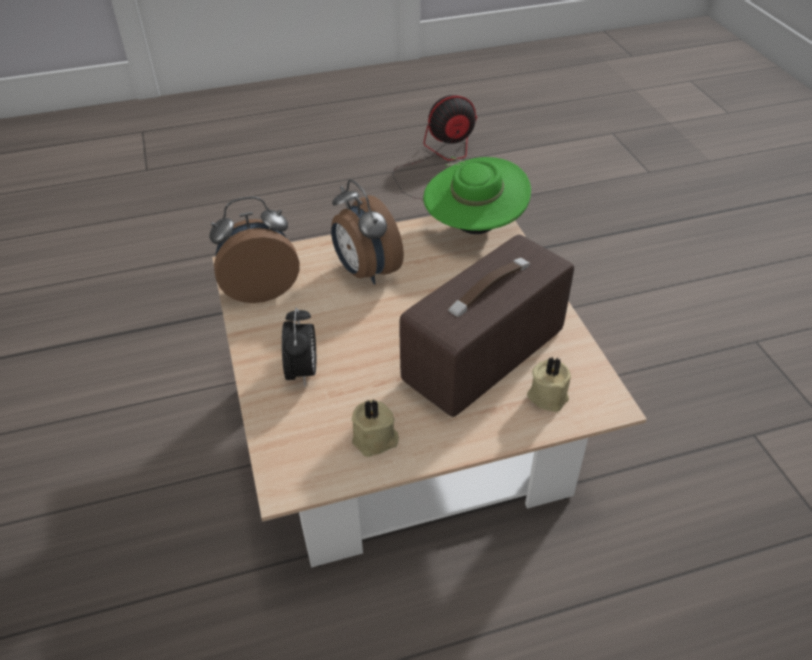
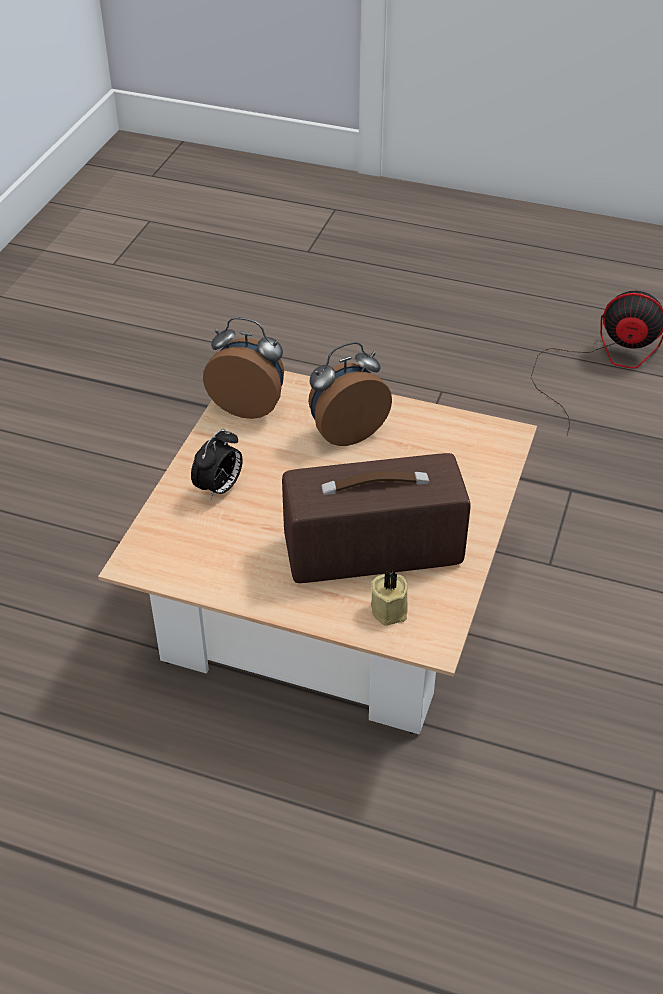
camera: 35 degrees right, 0 degrees up
alarm clock [331,180,404,285] -> alarm clock turned 60 degrees clockwise [308,342,392,446]
beige candle [352,400,399,457] -> none
green hat [423,157,531,234] -> none

